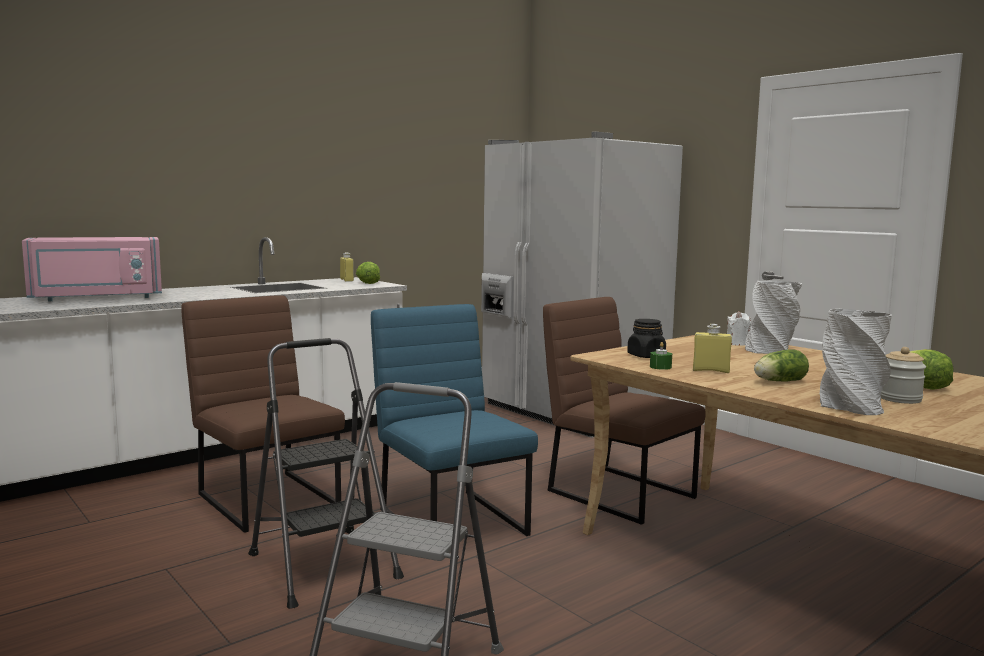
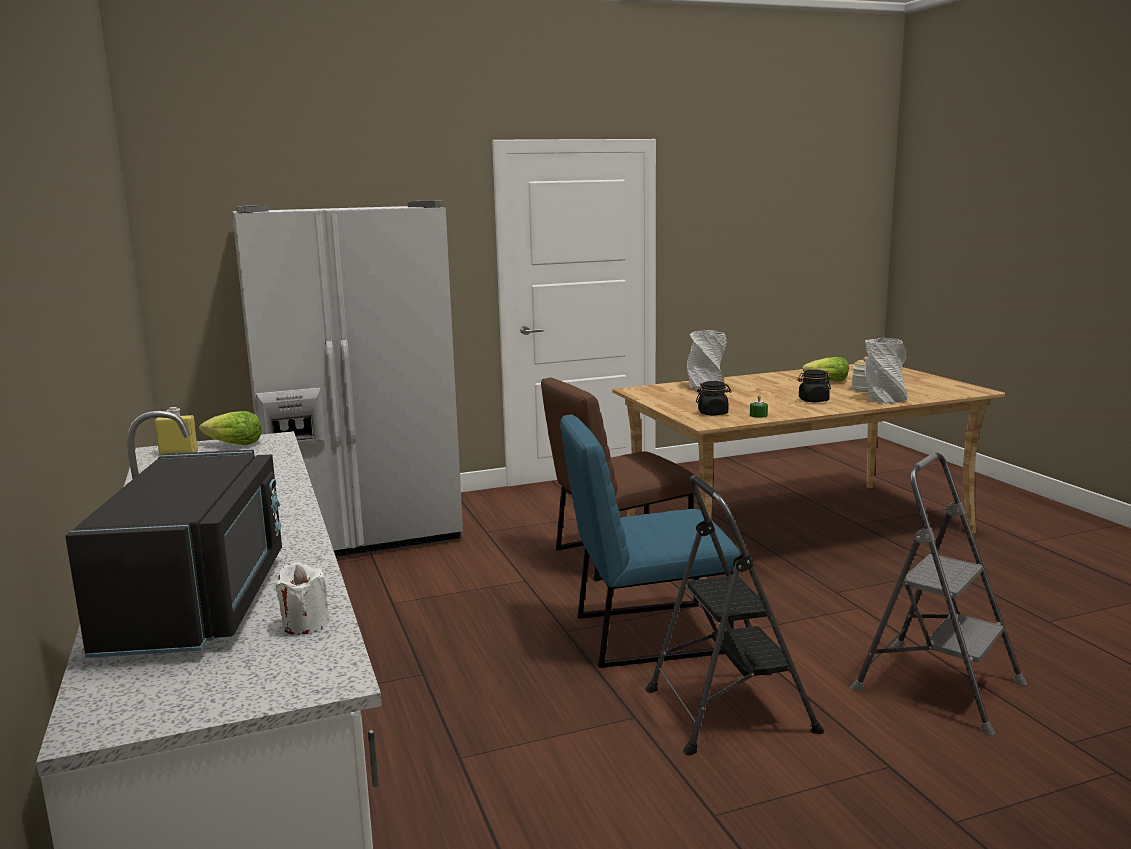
camera: 70 degrees left, 5 degrees up
pink microwave [22,237,162,301] -> black microwave [65,450,282,658]
brown chair [181,295,345,533] -> none
yellow bottle [693,324,732,373] -> none
white candle [727,311,751,346] -> white candle moved to [275,562,330,635]
lettuce [754,349,809,382] -> black jar [797,370,831,402]

